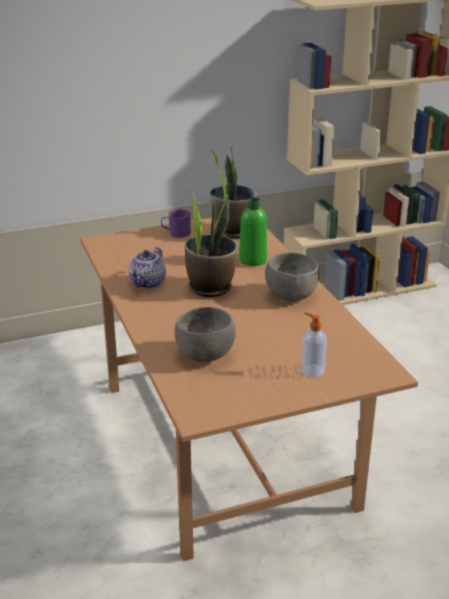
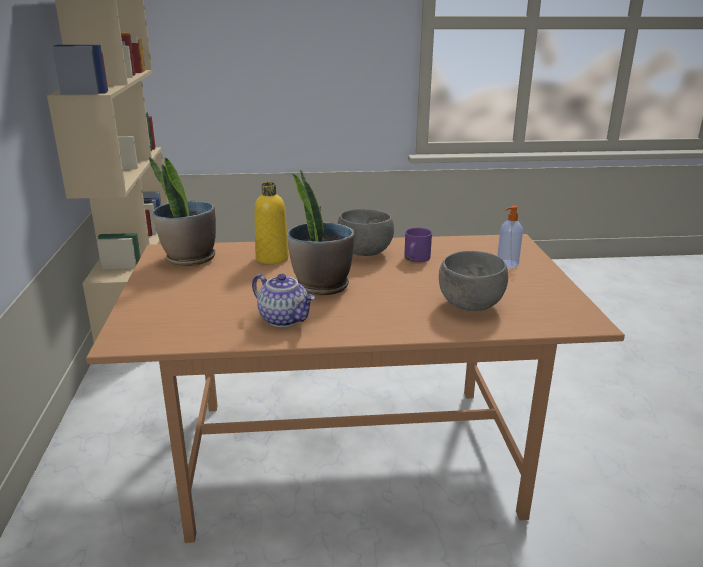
camera: 75 degrees left, 5 degrees down
purple mug [161,209,191,238] -> purple mug moved to [404,227,433,262]
green bottle [239,197,267,266] -> yellow bottle [254,182,289,264]

